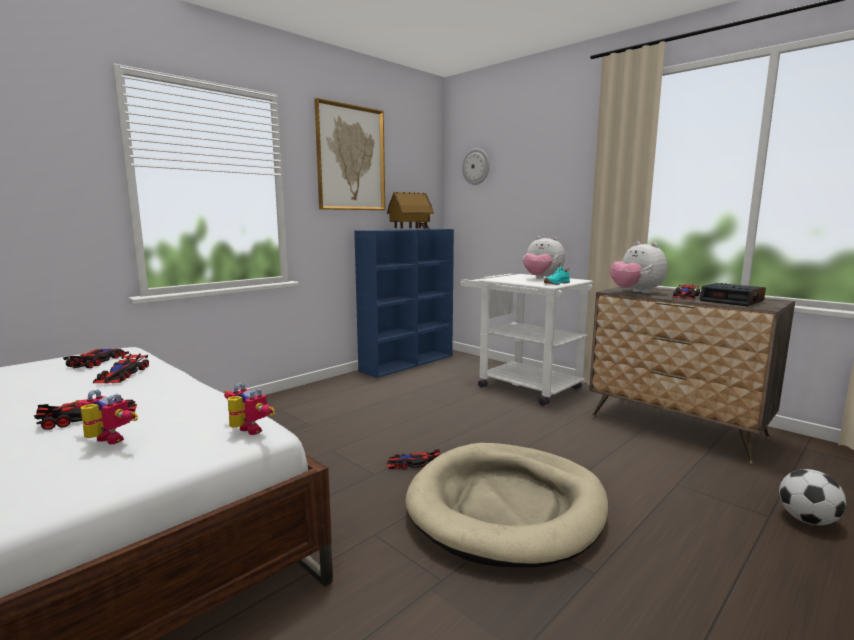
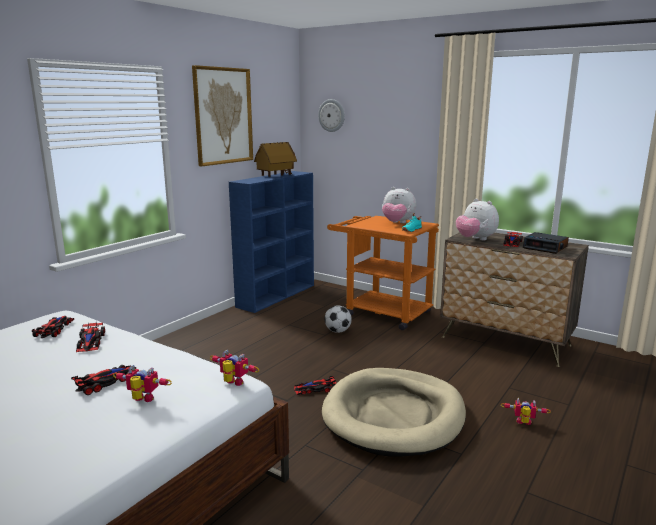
camera: 10 degrees left, 5 degrees up
white cart [460,273,593,406] -> orange cart [327,216,439,330]
football [779,469,846,525] -> football moved to [324,305,352,333]
none -> toy robot [501,398,551,425]

